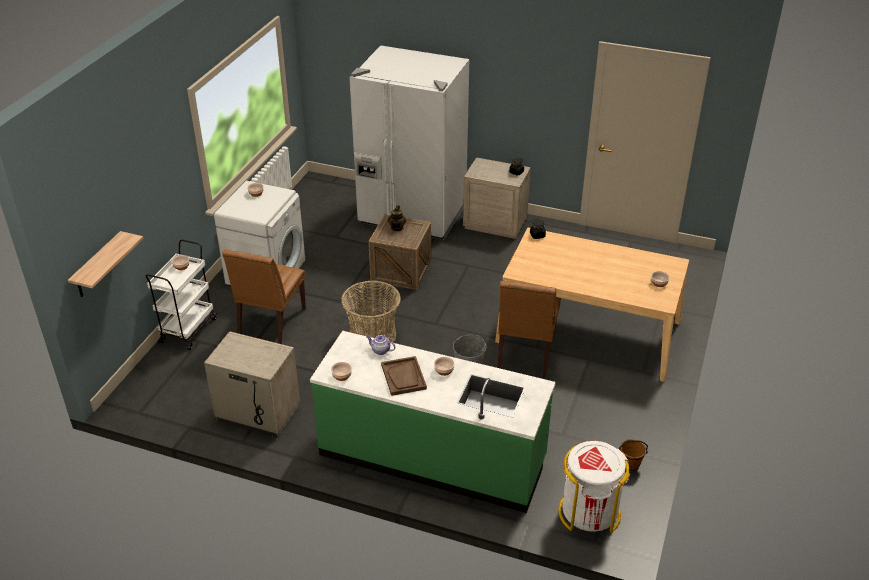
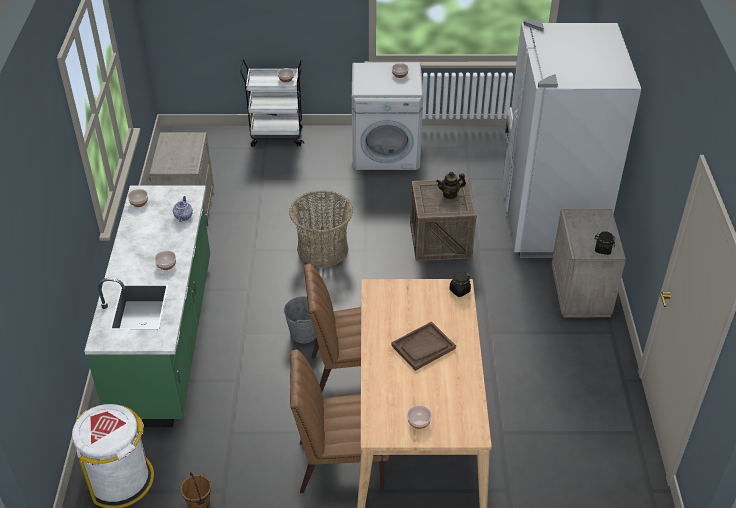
camera: 70 degrees right, 5 degrees up
shelf [68,231,143,297] -> none
brown chair [222,249,306,344] -> brown chair moved to [290,350,390,493]
brown tray [381,356,427,396] -> brown tray moved to [391,321,456,371]

